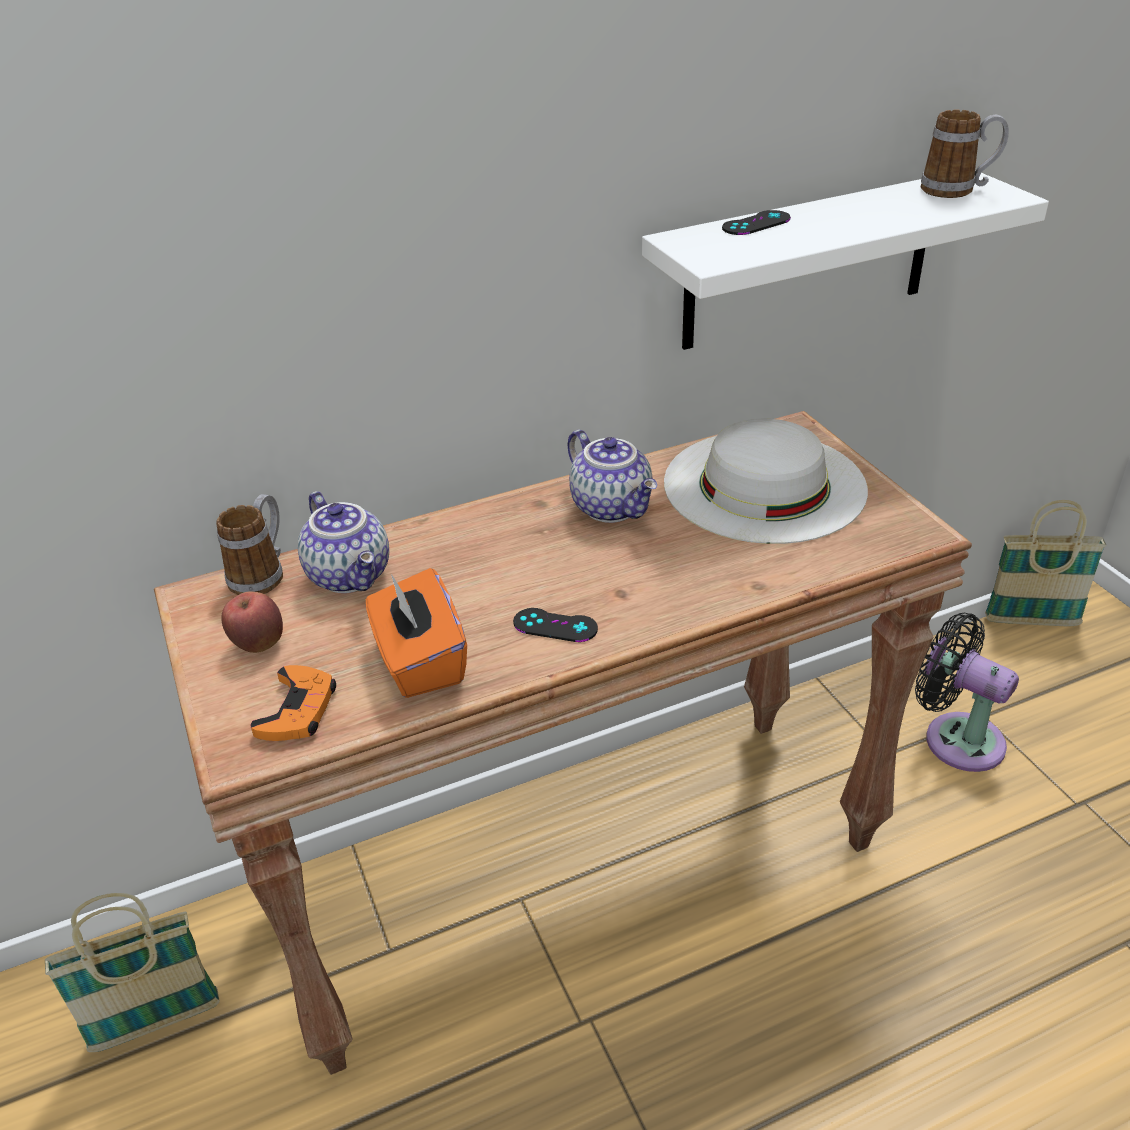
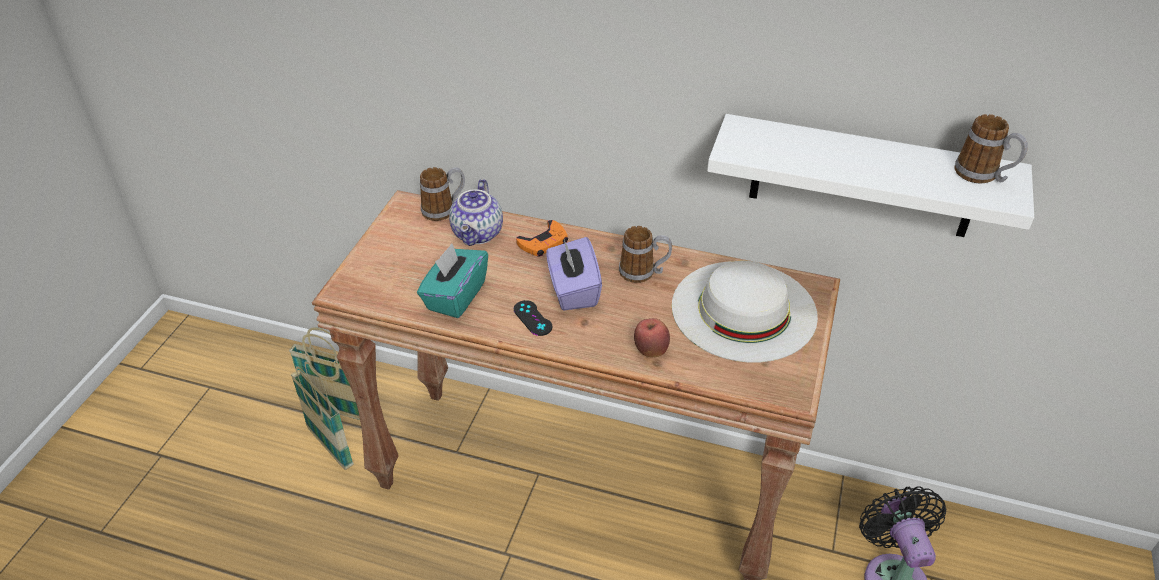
camera: 40 degrees right, 5 degrees up
apple [221,592,283,653] -> apple moved to [634,318,670,358]
orange game controller [250,665,336,741] -> orange game controller moved to [516,220,568,256]
orange tissue box [366,568,467,698] -> turquoise tissue box [417,243,488,318]
teapot [568,430,657,523] -> mug [619,226,672,283]
black game controller [722,210,791,235] -> none
basket [985,500,1106,627] -> basket moved to [291,361,354,470]
none -> purple tissue box [546,237,602,310]

